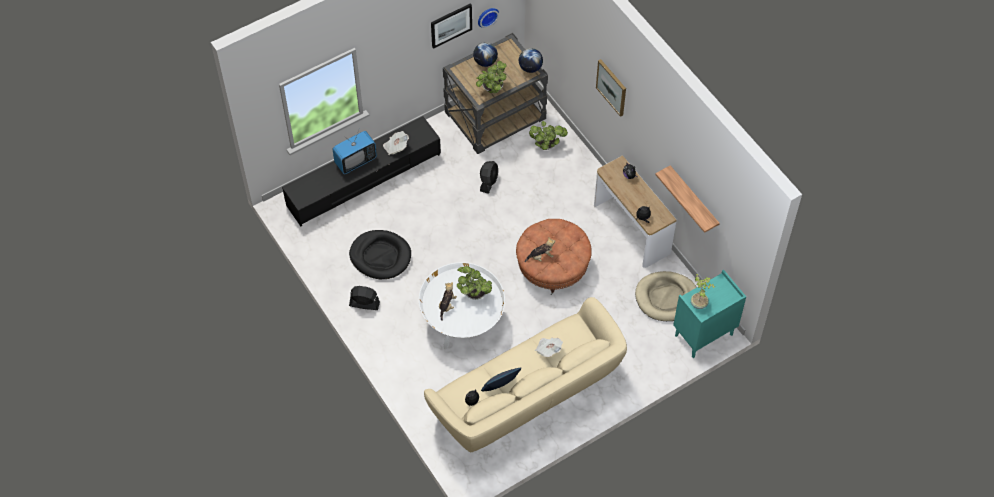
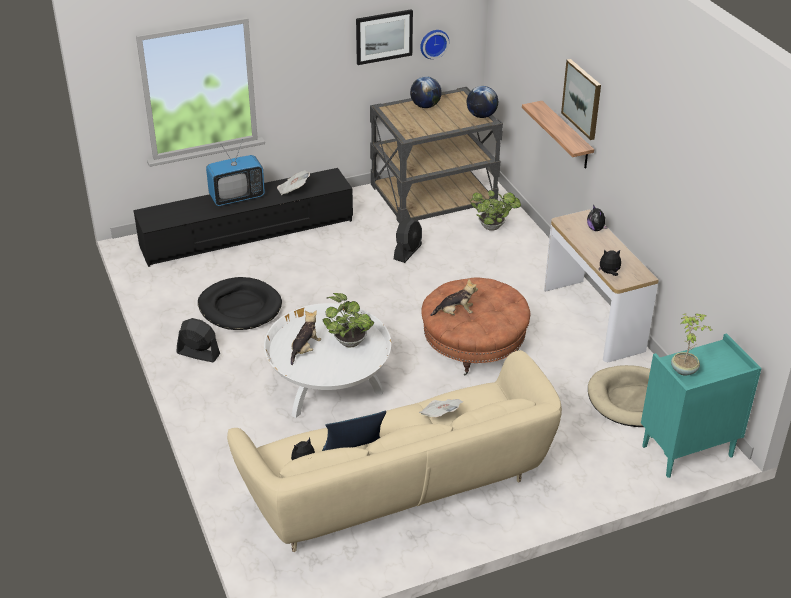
camera: 10 degrees right, 20 degrees down
potted plant [476,61,507,93] -> none
shelf [656,166,720,233] -> shelf moved to [522,101,594,169]

